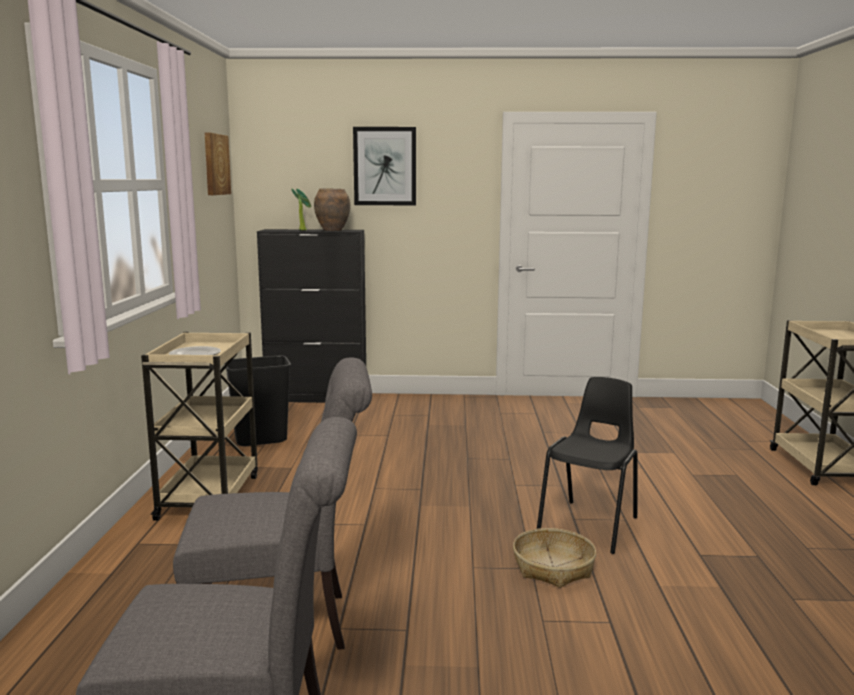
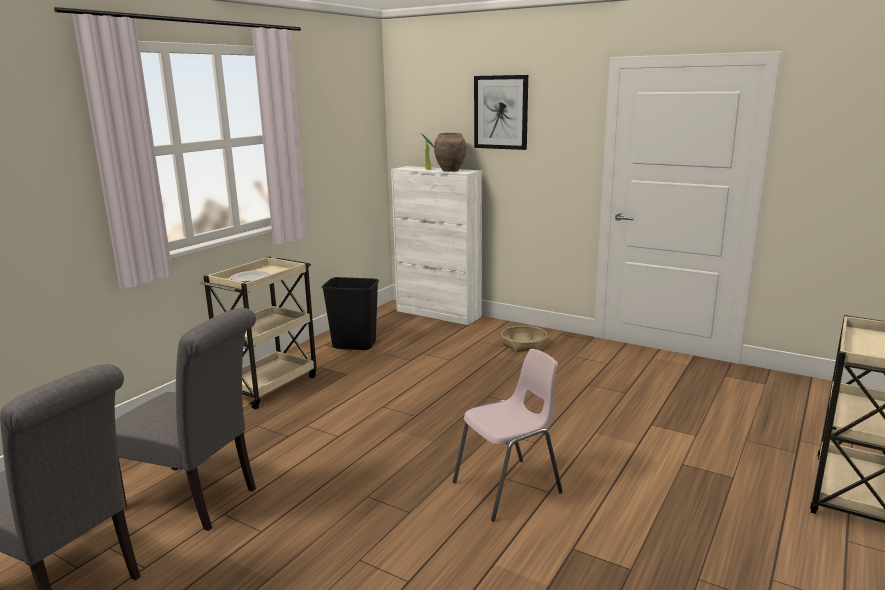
camera: 30 degrees right, 5 degrees up
picture [205,132,231,195] -> none
black cabinet [257,229,366,402] -> white cabinet [391,166,482,325]
basket [513,528,596,588] -> basket moved to [501,325,547,352]
black chair [537,377,638,554] -> pink chair [453,349,563,521]

